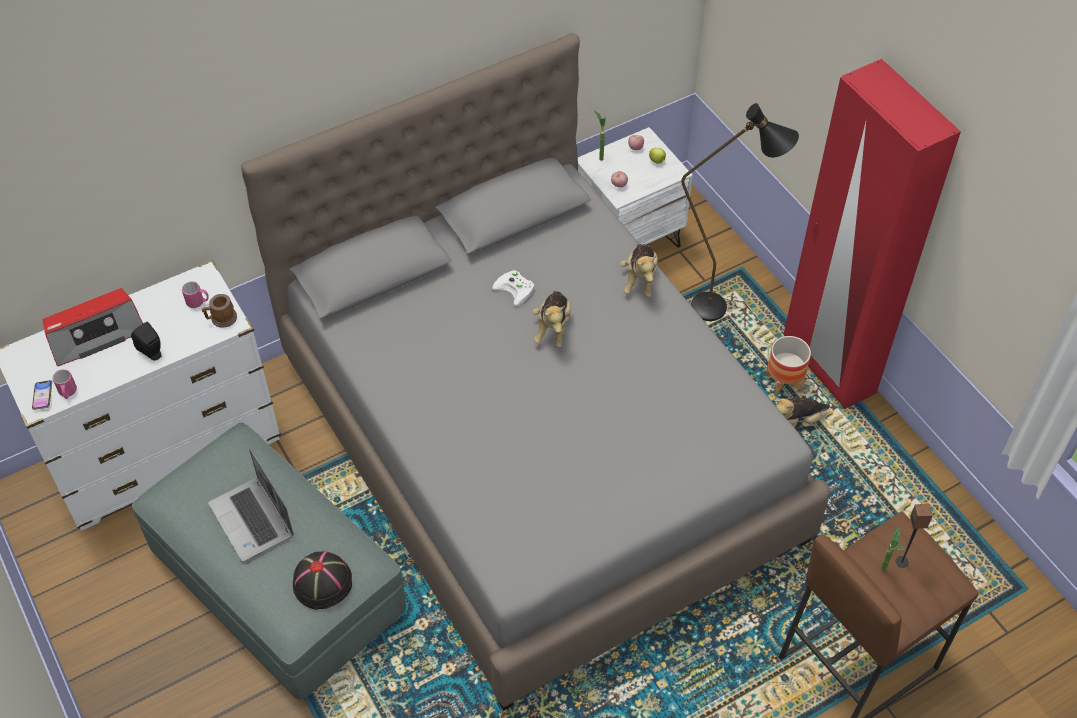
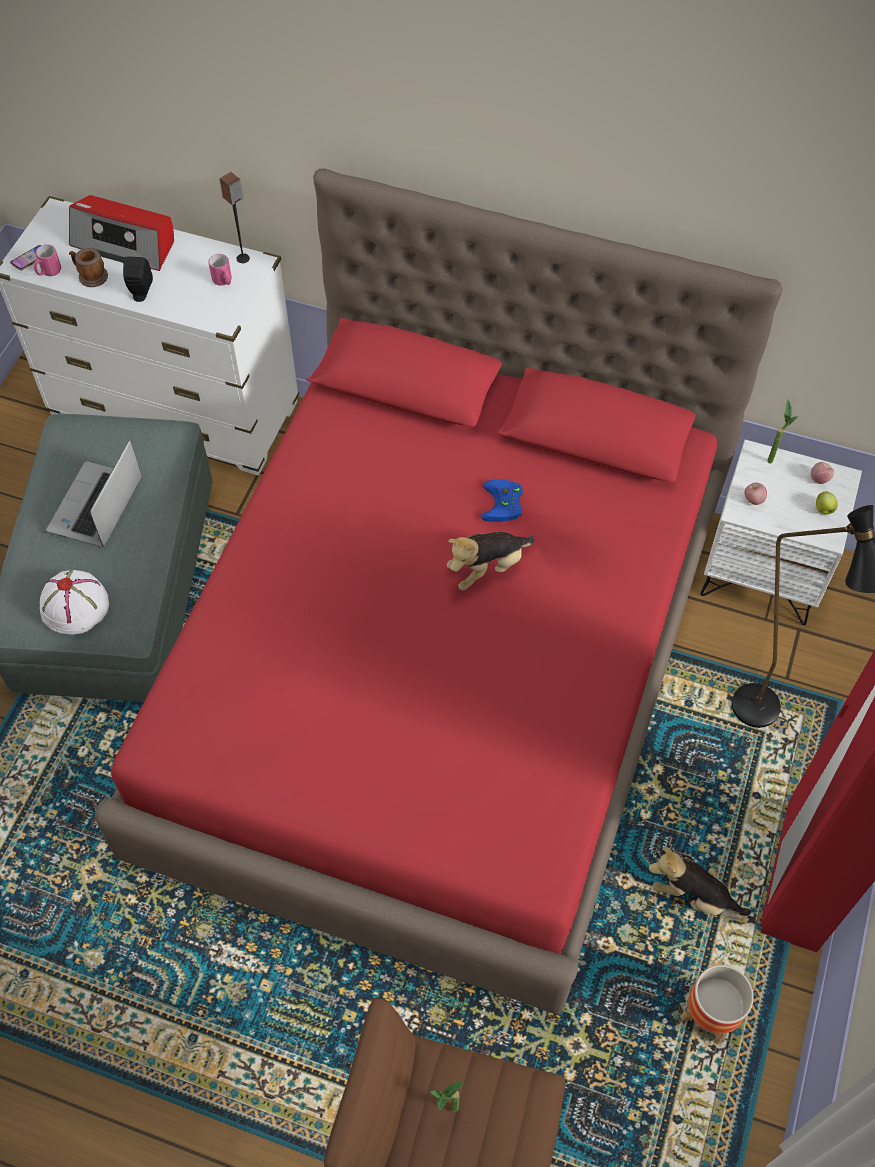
camera: 50 degrees right, 5 degrees up
mug [202,294,237,328] -> mug moved to [69,248,108,287]
grey bed [241,33,830,711] -> red bed [95,168,782,1015]
black hat [293,551,352,610] -> white hat [40,570,109,635]
white game controller [492,270,534,306] -> blue game controller [481,479,523,522]
plush toy [620,244,658,298] -> none
planter [766,336,811,397] -> planter moved to [682,965,754,1044]
speaker [896,504,933,568] -> speaker moved to [220,172,250,263]

